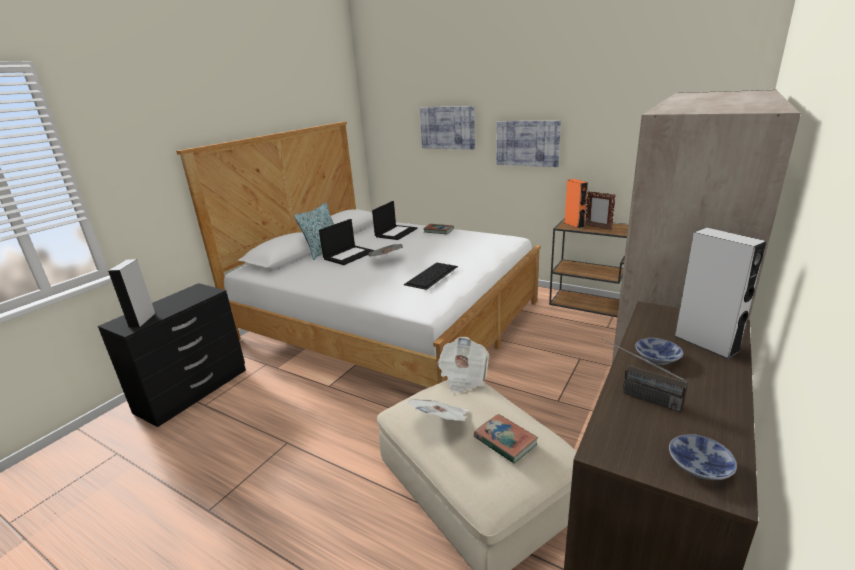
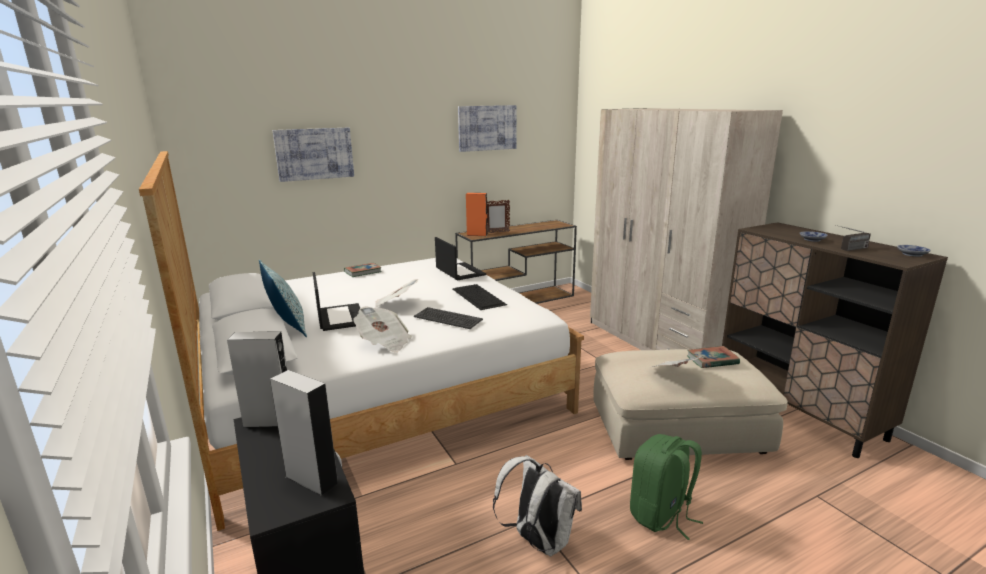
camera: 60 degrees left, 5 degrees down
laptop [372,201,418,240] -> laptop moved to [435,237,486,280]
newspaper [437,337,489,393] -> newspaper moved to [353,306,412,352]
picture [496,121,561,167] -> picture moved to [458,105,517,152]
grey speaker [674,228,766,360] -> grey speaker moved to [227,331,287,428]
none -> keyboard [414,307,483,329]
none -> white backpack [493,455,582,556]
none -> green backpack [630,434,703,540]

